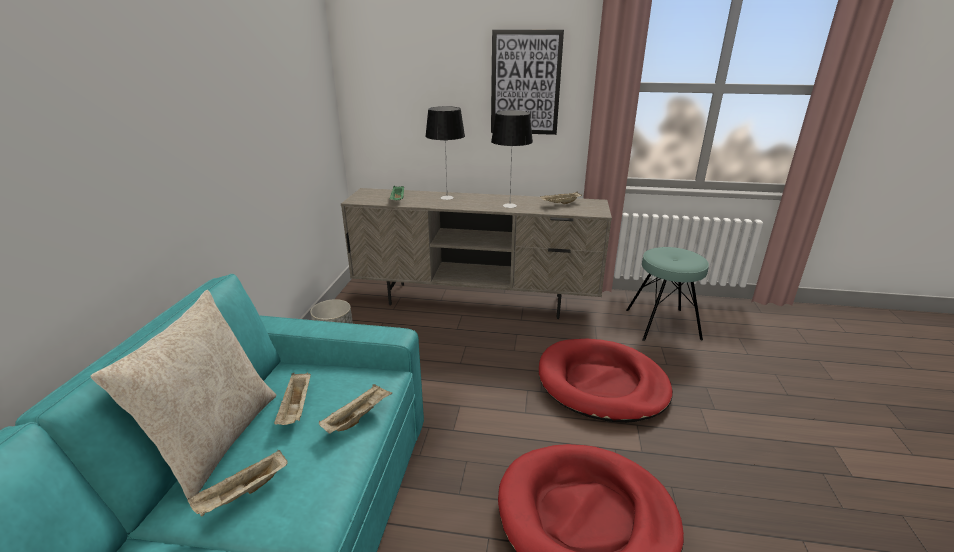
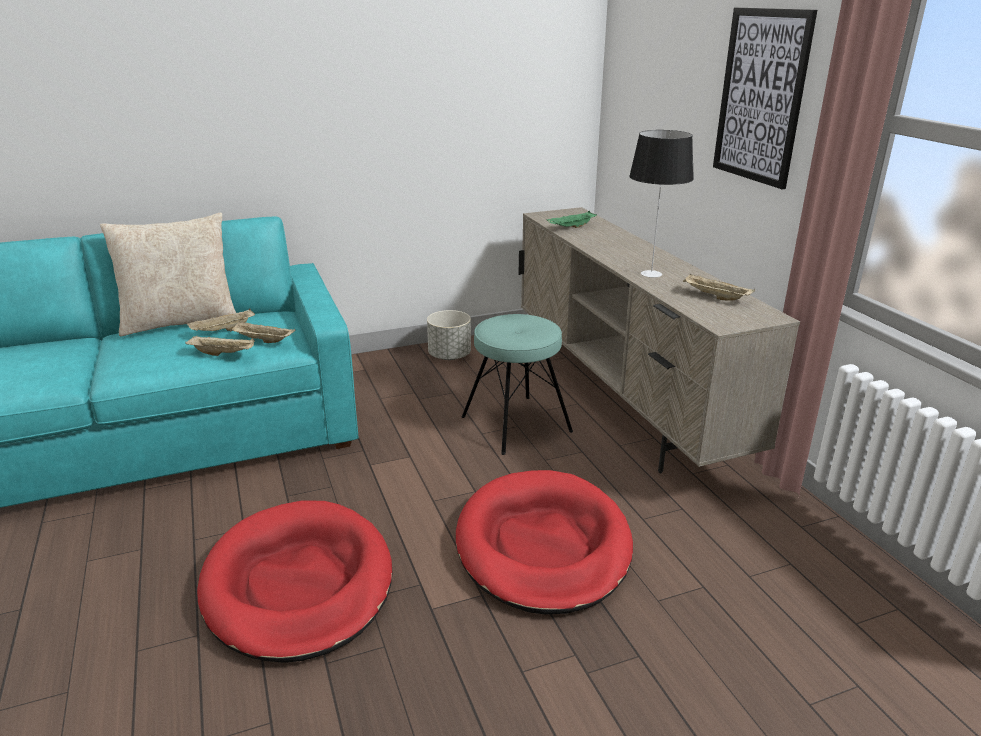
camera: 60 degrees right, 0 degrees up
beige tray [188,450,288,517] -> beige tray moved to [230,322,295,343]
table lamp [425,106,465,200] -> none
turquoise stool [626,247,709,341] -> turquoise stool moved to [461,314,573,455]

